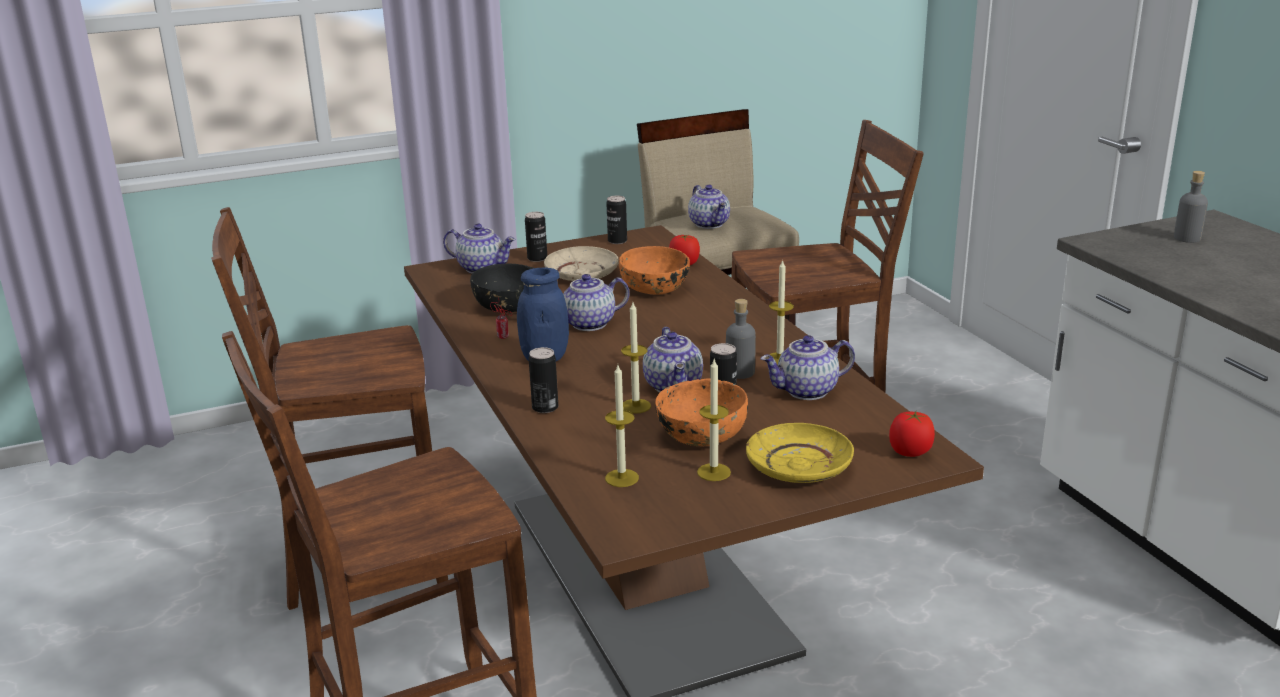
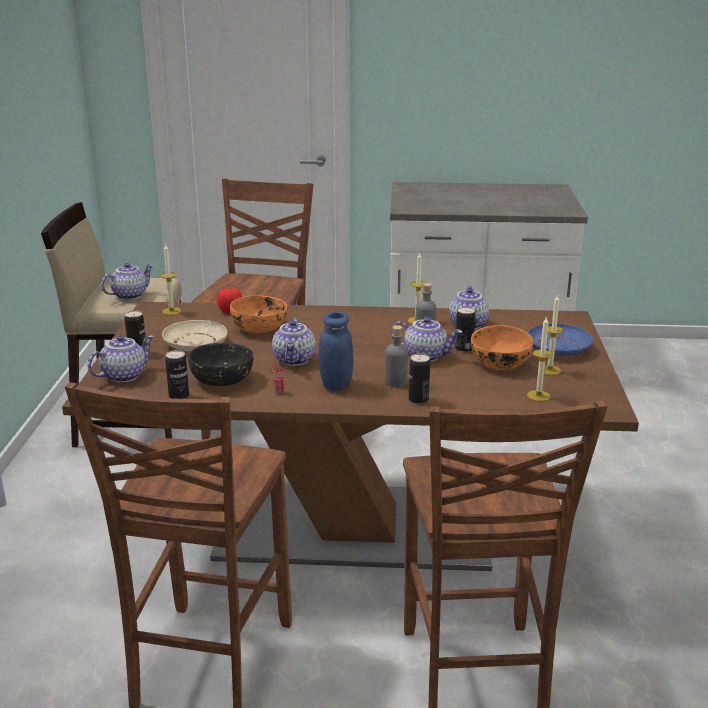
camera: 65 degrees left, 0 degrees up
can [606,196,627,244] -> can moved to [165,350,189,399]
candle [621,302,651,414] -> candle moved to [160,245,181,315]
teapot [688,185,730,229] -> teapot turned 45 degrees counterclockwise [101,263,154,300]
yellow plate [746,423,854,483] -> blue plate [527,323,593,356]
tomato [889,411,935,457] -> none
grey bottle [1174,171,1208,243] -> grey bottle moved to [385,325,408,387]

